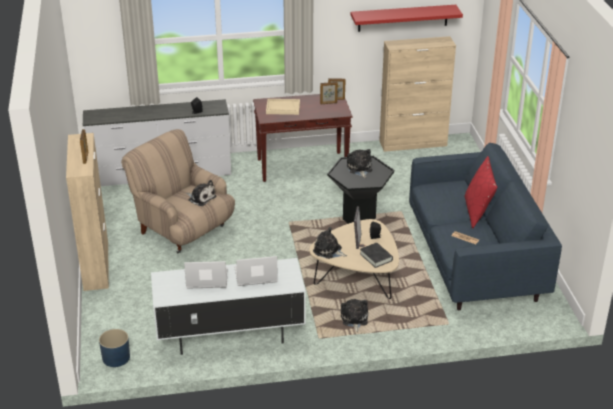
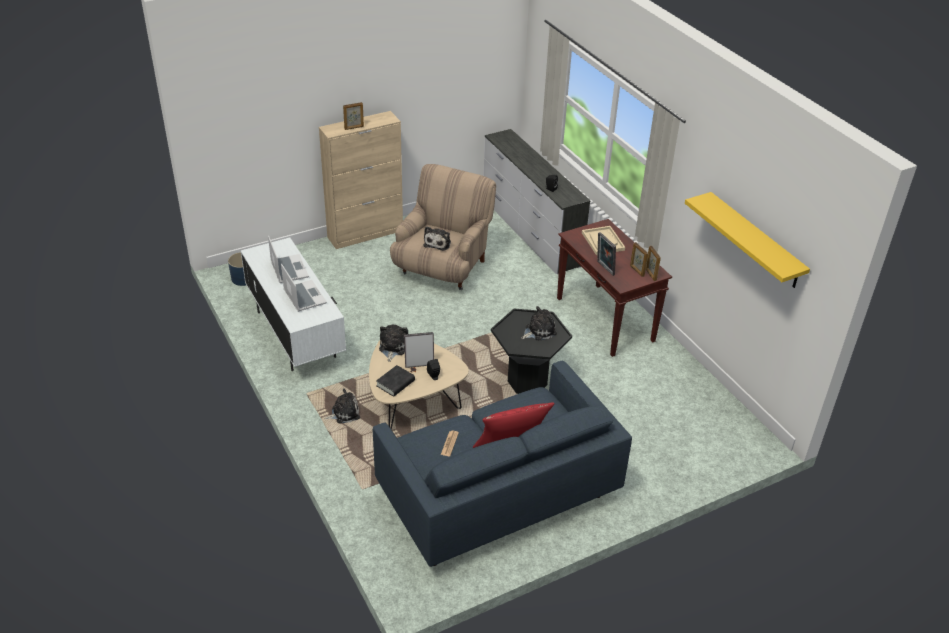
camera: 70 degrees right, 5 degrees up
red shelf [351,5,463,32] -> yellow shelf [685,192,810,288]
beige cabinet [380,36,456,152] -> none
none -> picture frame [597,232,616,276]

